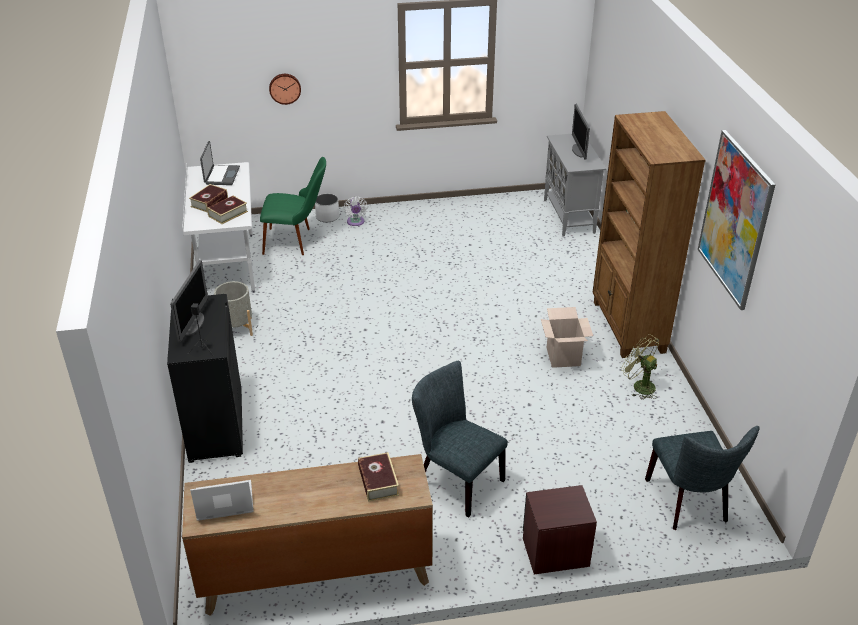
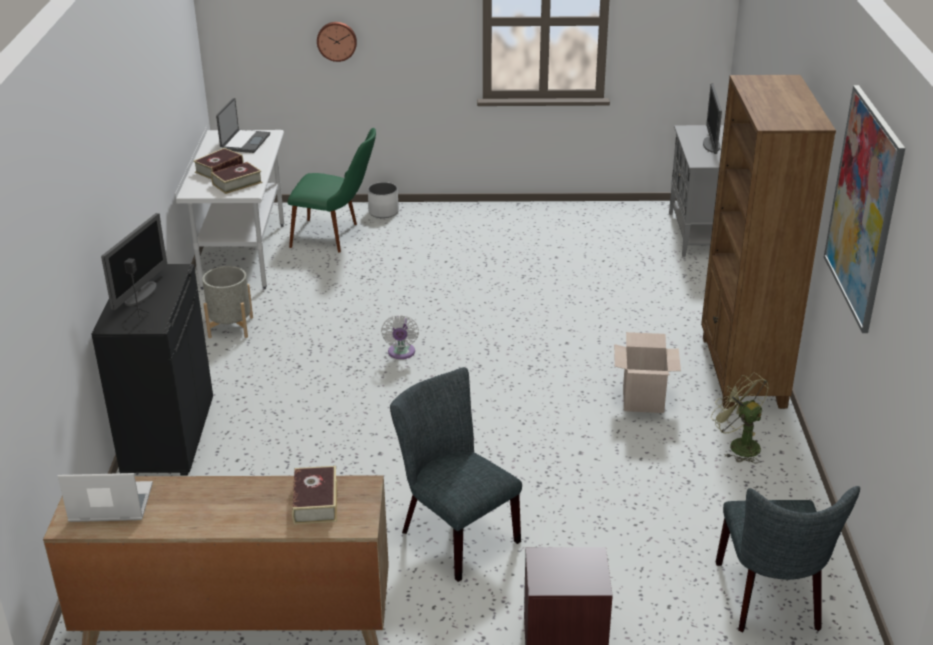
camera: 10 degrees right, 5 degrees down
white fan [343,197,368,226] -> white fan moved to [381,315,419,359]

